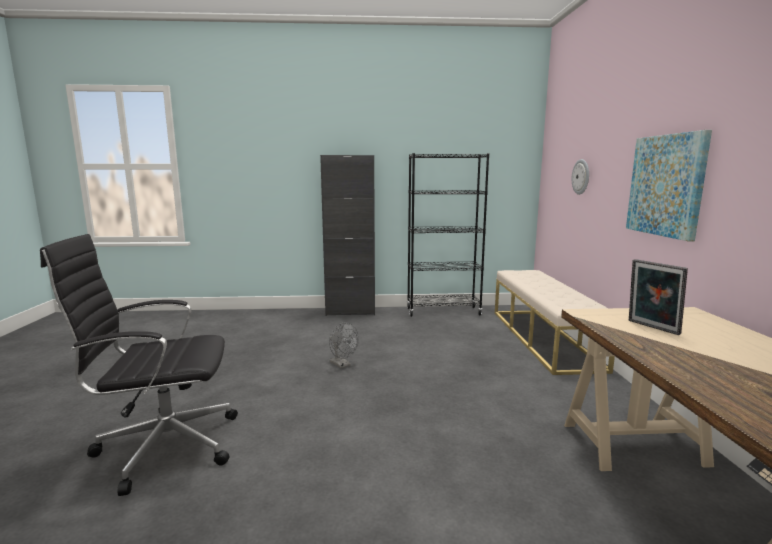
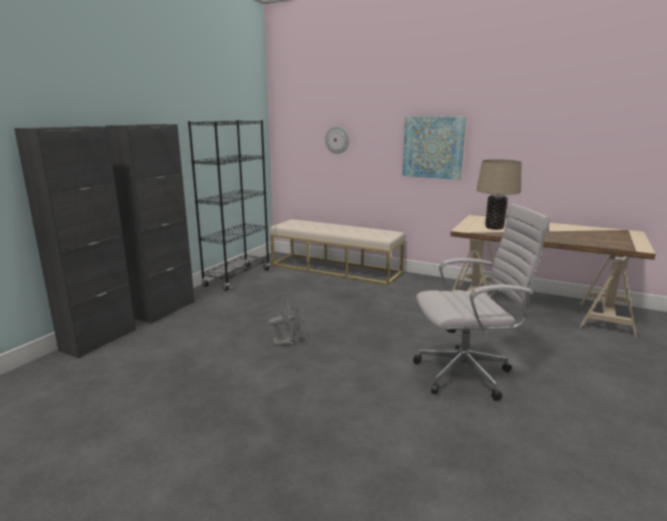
camera: 60 degrees left, 5 degrees up
black office chair [40,234,238,496] -> none
picture frame [629,259,688,335] -> beige table lamp [476,159,522,230]
none -> black cabinet [14,126,136,358]
none -> white office chair [413,203,550,401]

